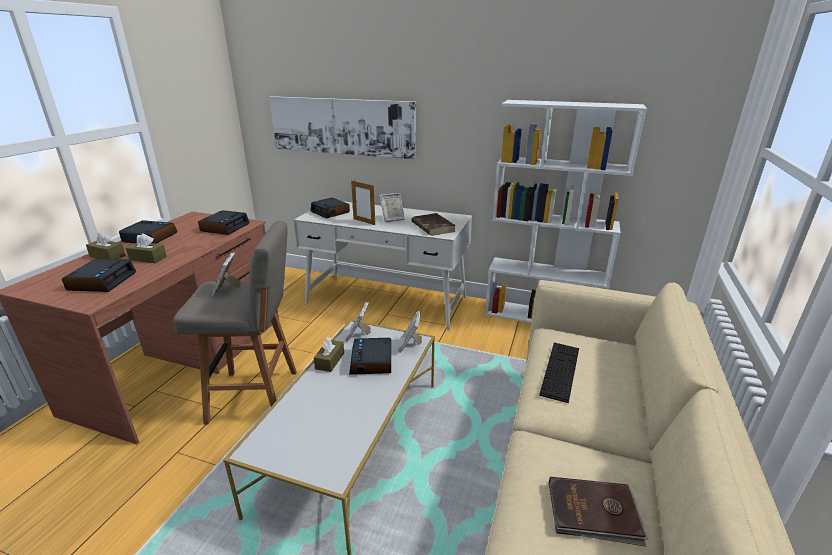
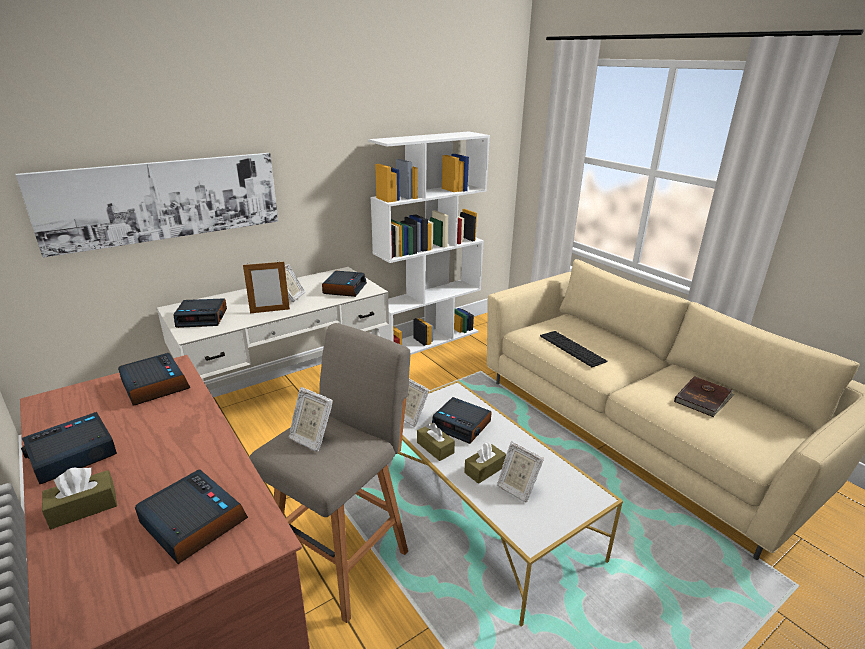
camera: 55 degrees left, 0 degrees up
brown tissue box [126,233,167,263] -> brown tissue box moved to [464,442,506,484]
picture frame [398,311,422,353] -> picture frame moved to [497,441,544,503]
brown book [411,213,456,236] -> alarm clock [322,271,367,297]

